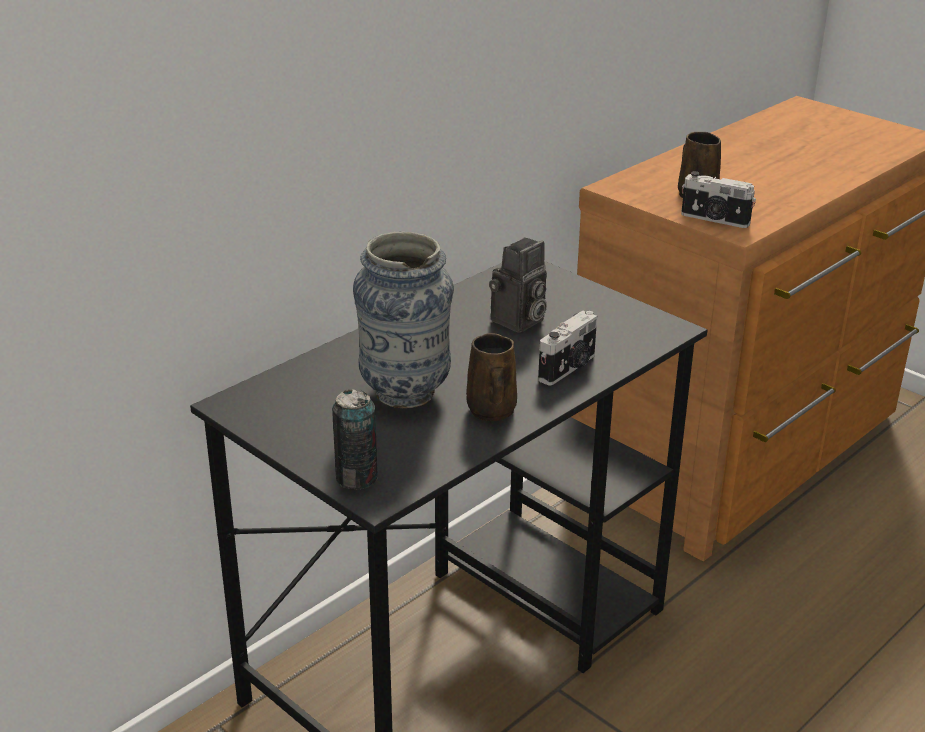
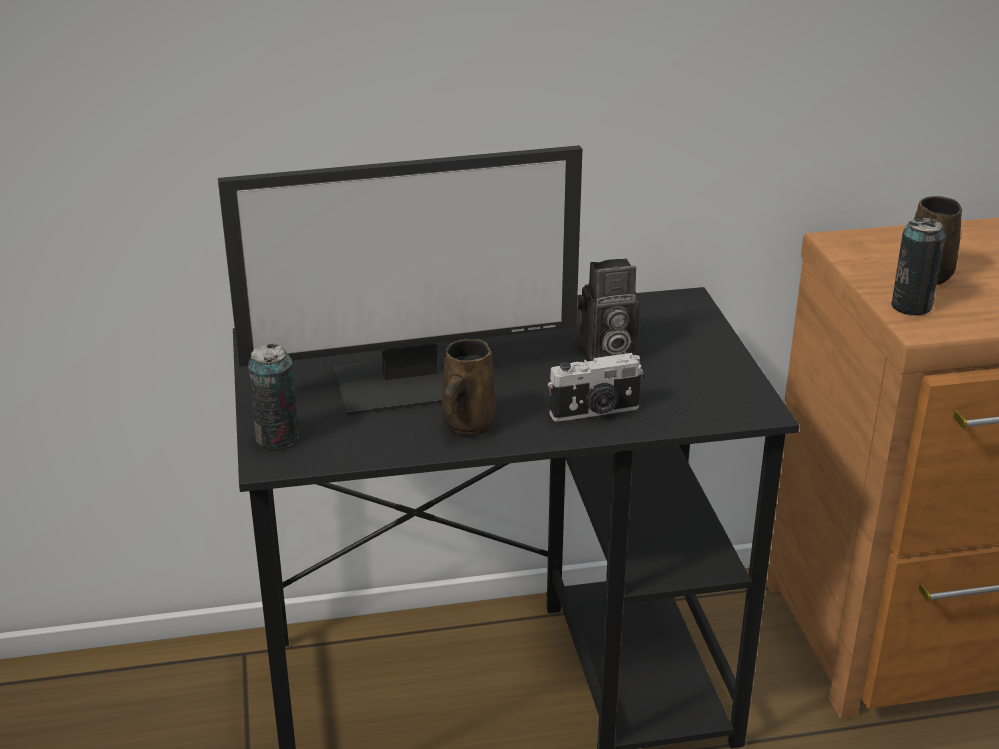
camera: 35 degrees right, 0 degrees up
vase [353,231,454,408] -> monitor [218,145,582,415]
camera [681,171,756,228] -> can [891,218,945,316]

